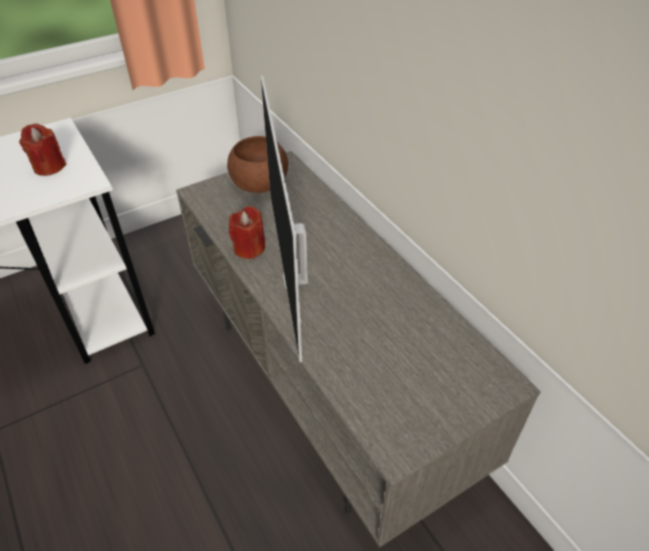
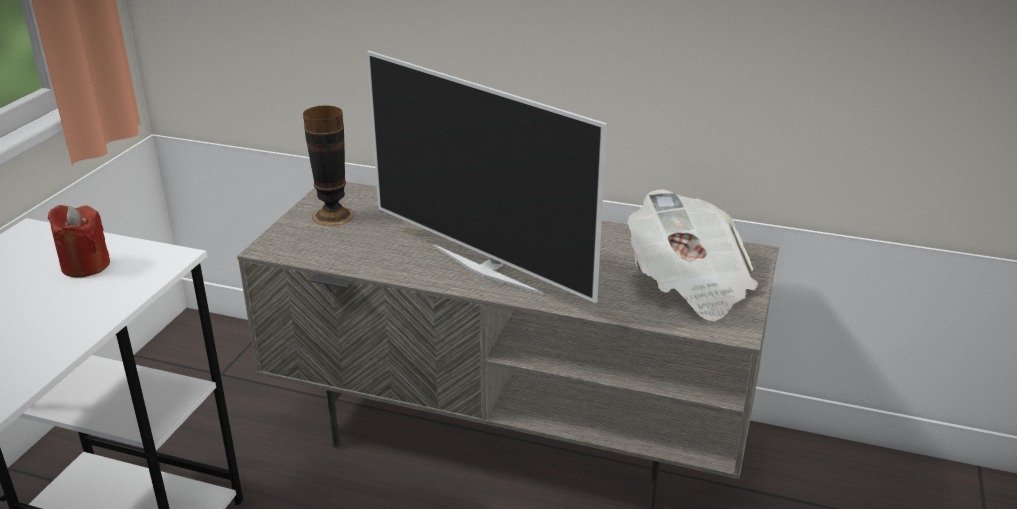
camera: 40 degrees left, 15 degrees down
brown bowl [227,136,288,193] -> vase [303,105,354,226]
red candle [229,206,265,259] -> none
none -> newspaper [628,189,758,321]

